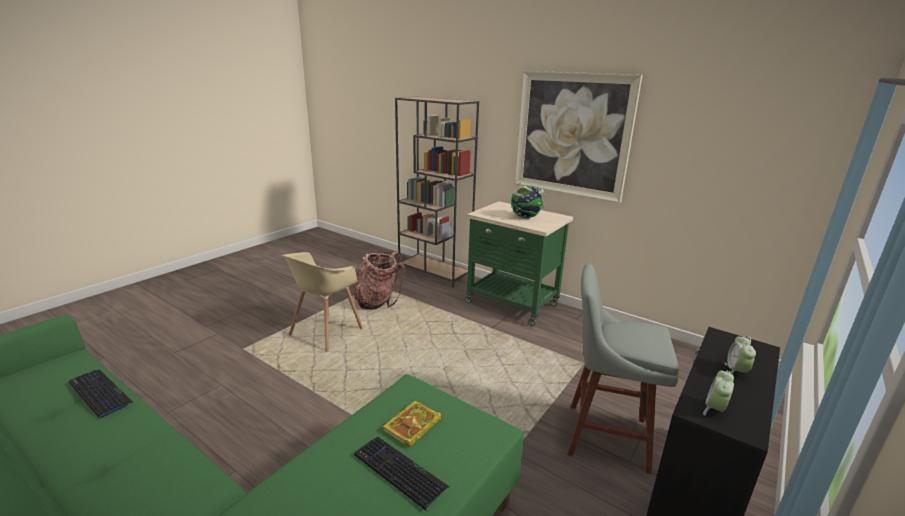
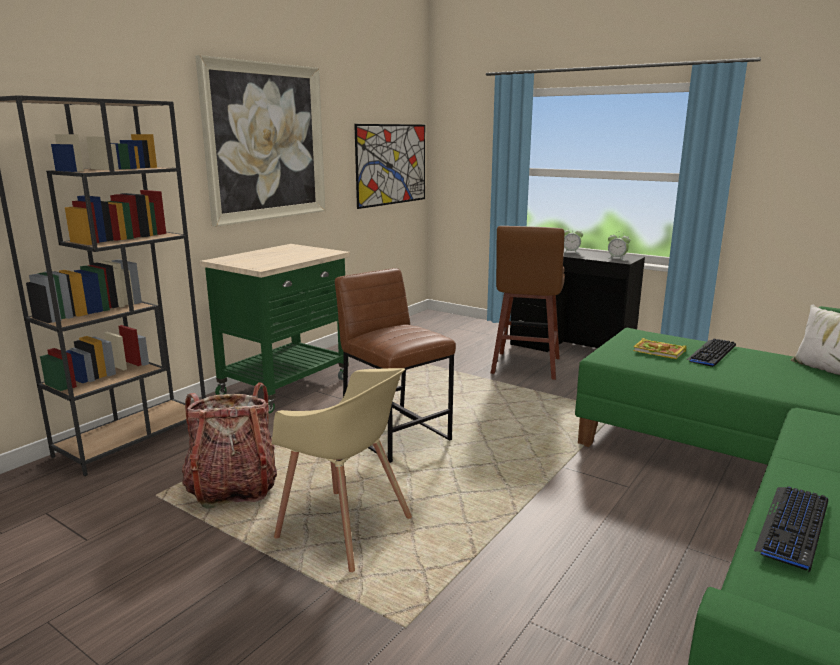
camera: 90 degrees left, 5 degrees down
globe [510,182,545,218] -> none
grey stool [568,263,679,474] -> brown stool [491,226,565,380]
none -> brown chair [335,268,456,463]
none -> picture [354,124,425,209]

